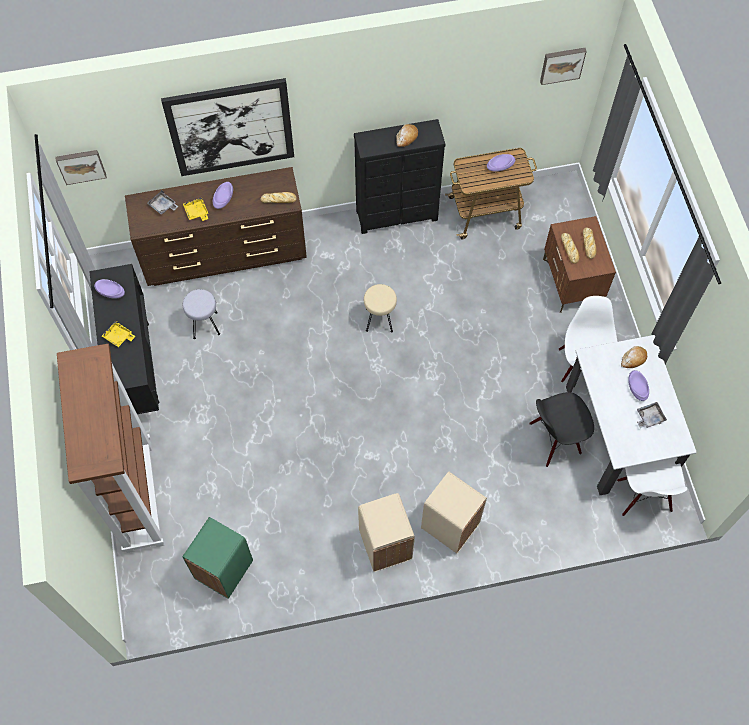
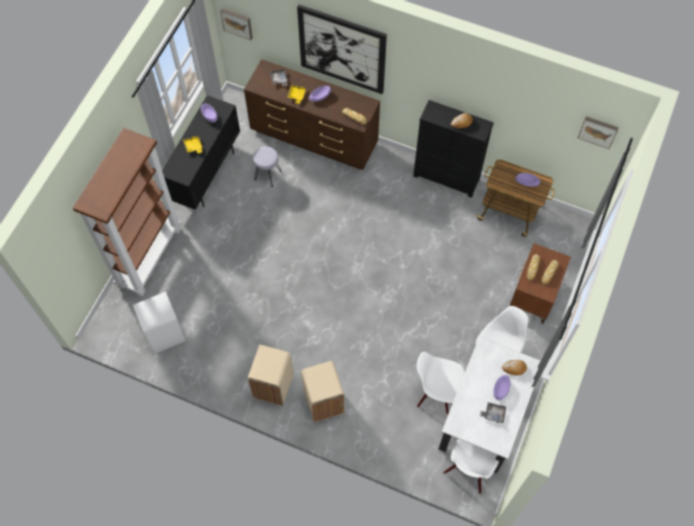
camera: 35 degrees right, 0 degrees up
green trash can [182,517,253,599] -> white trash can [133,292,186,354]
beige stool [364,284,397,333] -> none
black chair [529,392,594,467] -> white chair [417,352,465,414]

